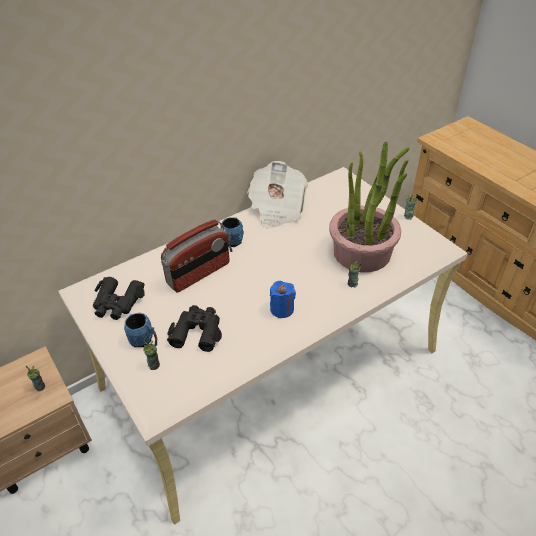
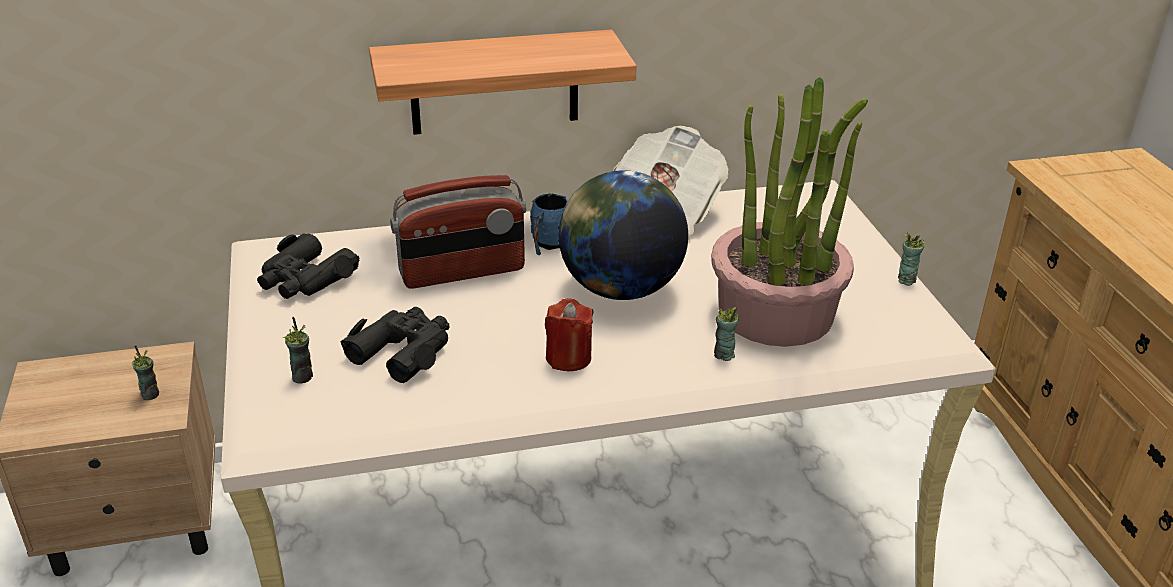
camera: 20 degrees right, 10 degrees down
blue mug [124,313,157,347] -> none
blue candle [270,281,296,318] -> red candle [545,298,594,371]
none -> shelf [369,29,637,135]
none -> globe [558,170,688,300]

